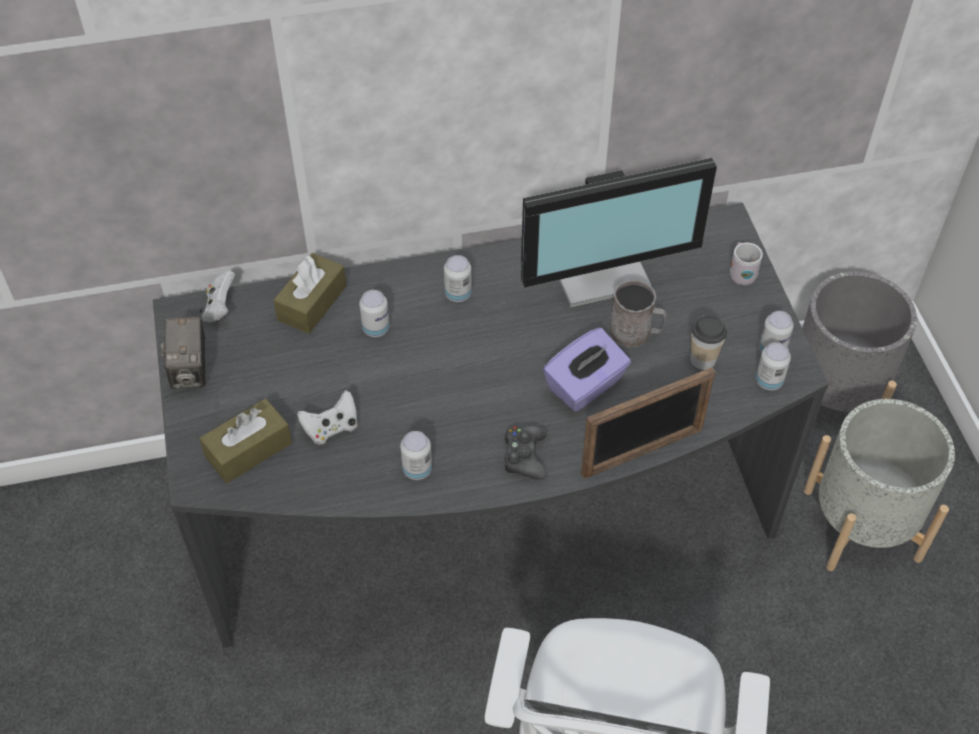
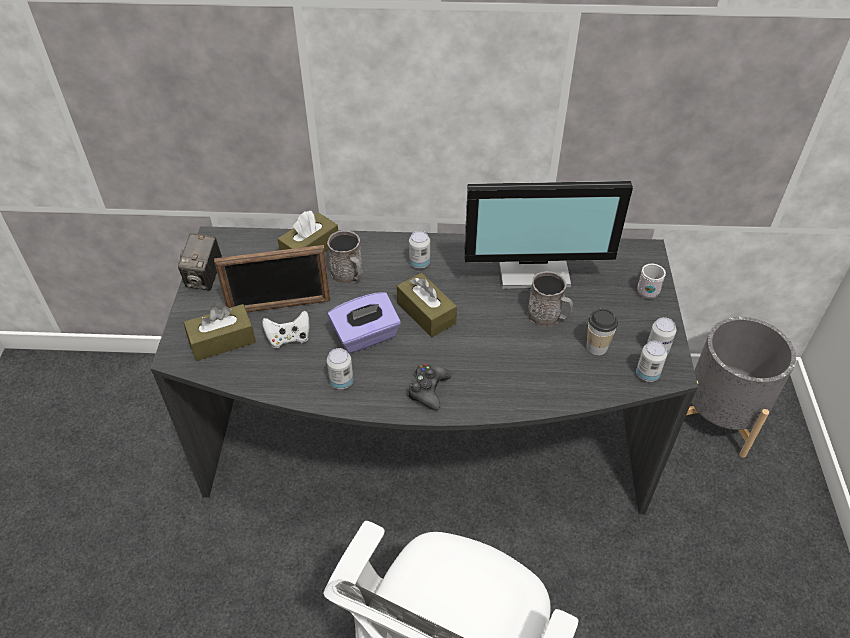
camera: 15 degrees right, 5 degrees down
white game controller [199,270,235,322] -> none
can [359,290,390,337] -> grey mug [327,230,363,284]
purple tissue box [543,328,631,412] -> purple tissue box moved to [328,292,401,353]
picture frame [581,367,715,478] -> picture frame moved to [214,245,331,312]
grey planter [804,399,955,571] -> none
none -> brown tissue box [397,273,457,337]

